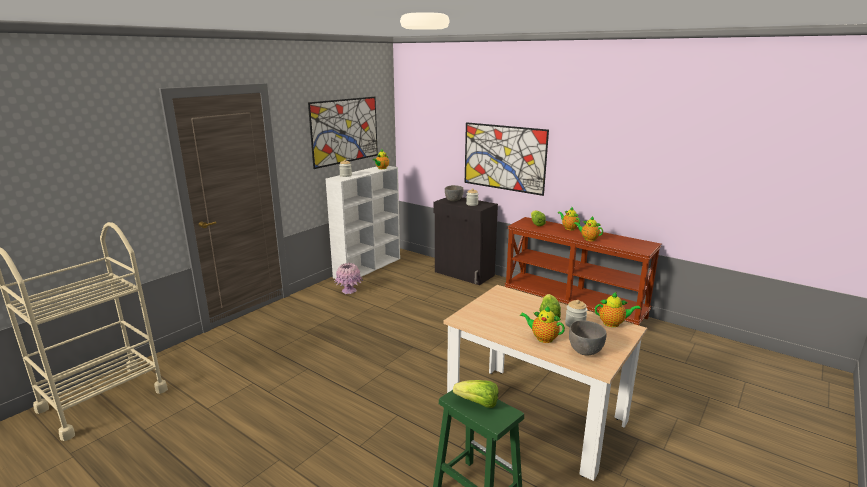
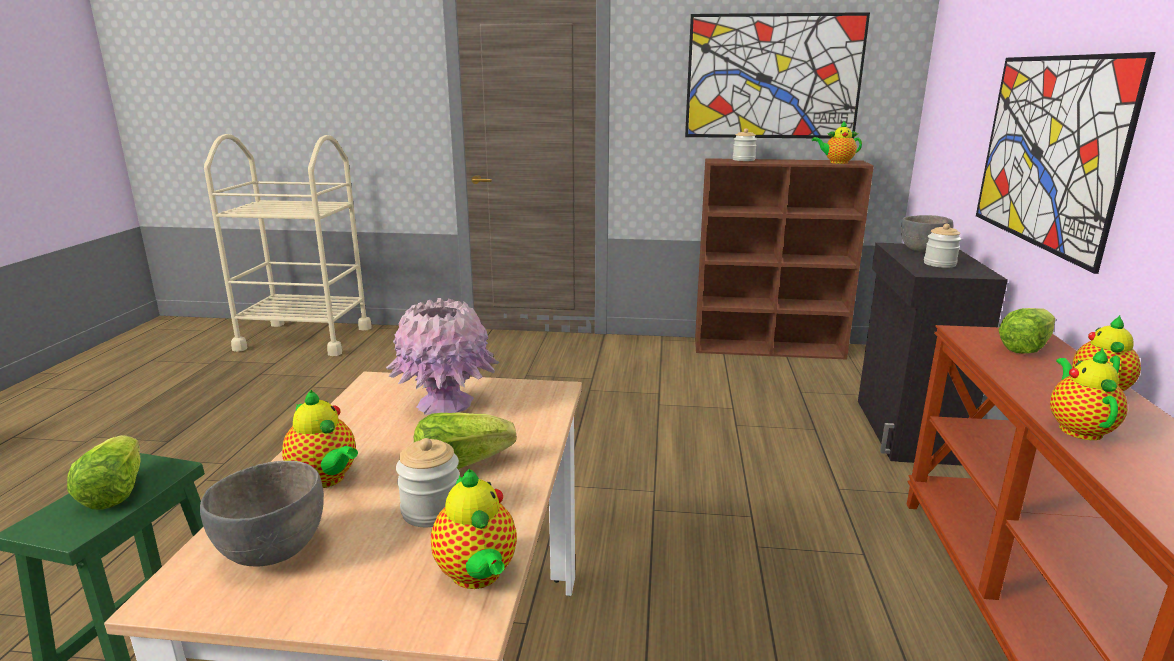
camera: 60 degrees right, 0 degrees up
white bookcase [326,166,400,279] -> brown bookcase [695,158,874,360]
pink vase [334,263,363,294] -> pink vase moved to [386,298,500,415]
teapot [520,306,565,343] -> teapot turned 135 degrees clockwise [282,390,358,488]

